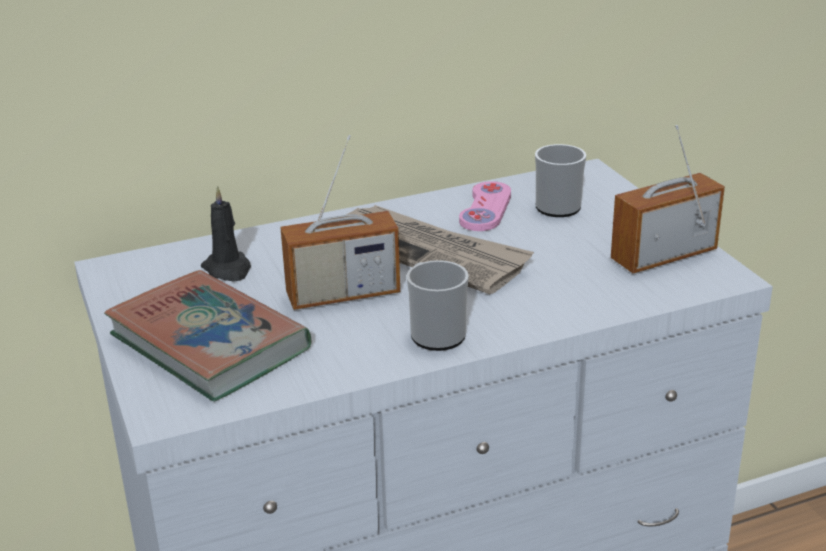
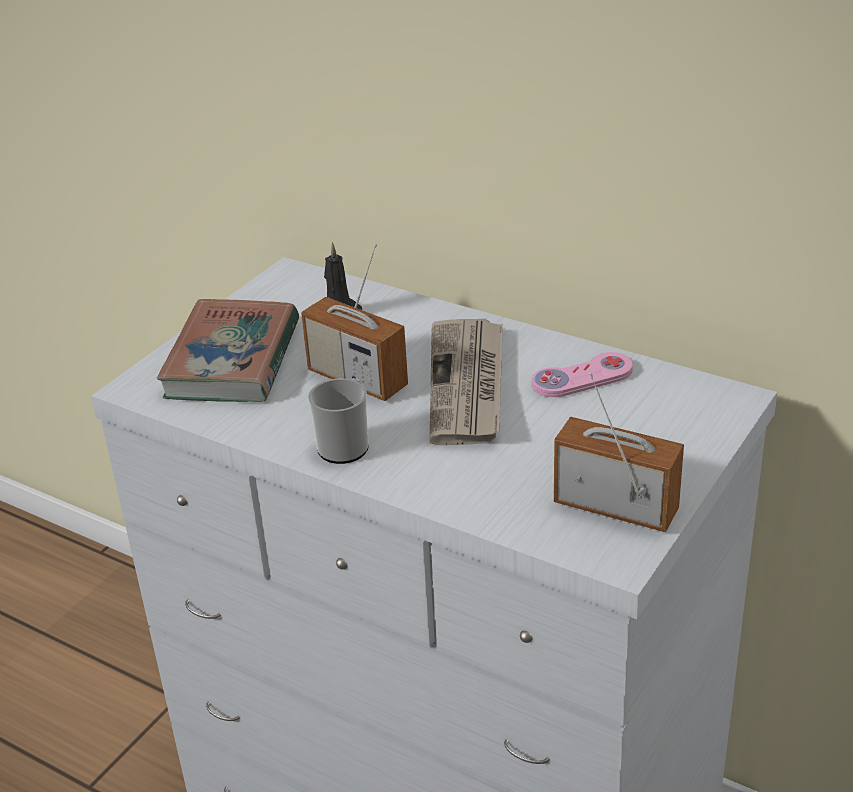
camera: 55 degrees right, 5 degrees up
mug [535,144,586,217] -> none

